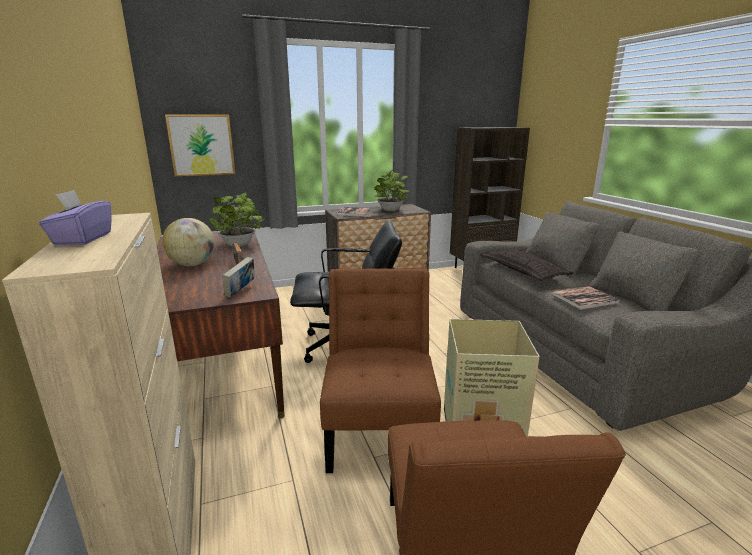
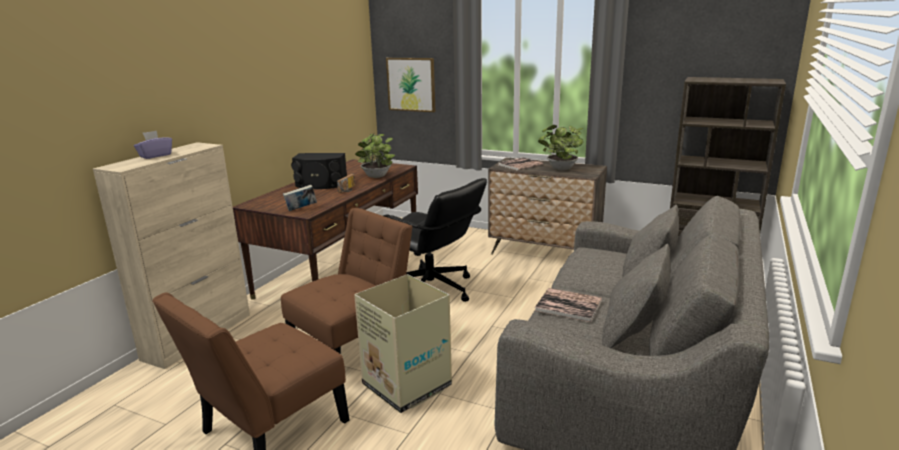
camera: 45 degrees right, 0 degrees up
globe [162,218,215,266] -> black speaker [291,153,347,189]
pillow [480,249,573,281] -> none

